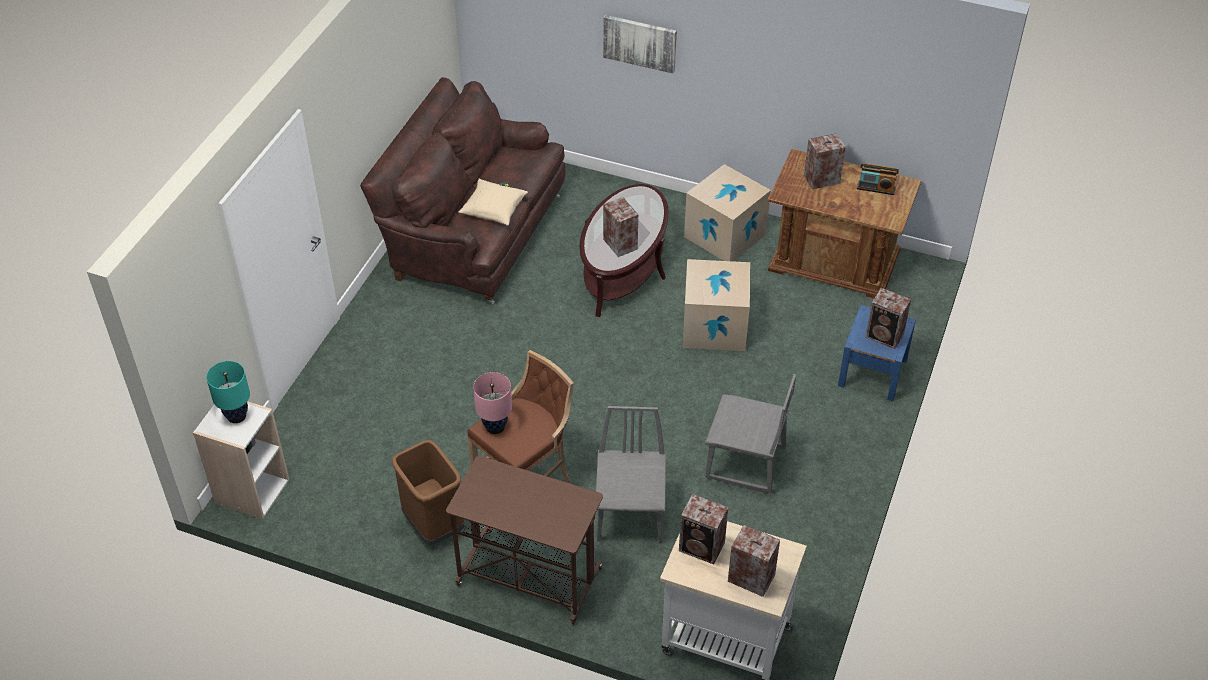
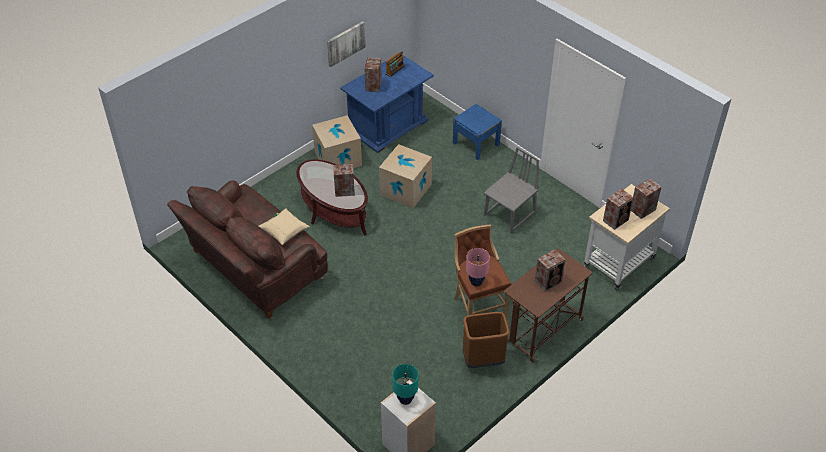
camera: 65 degrees left, 0 degrees up
grey chair [596,406,666,543] -> none
picture [603,15,677,74] -> picture moved to [327,21,366,67]
brown cabinet [767,149,921,298] -> blue cabinet [340,55,434,153]
speaker [865,288,911,349] -> speaker moved to [535,249,566,291]

